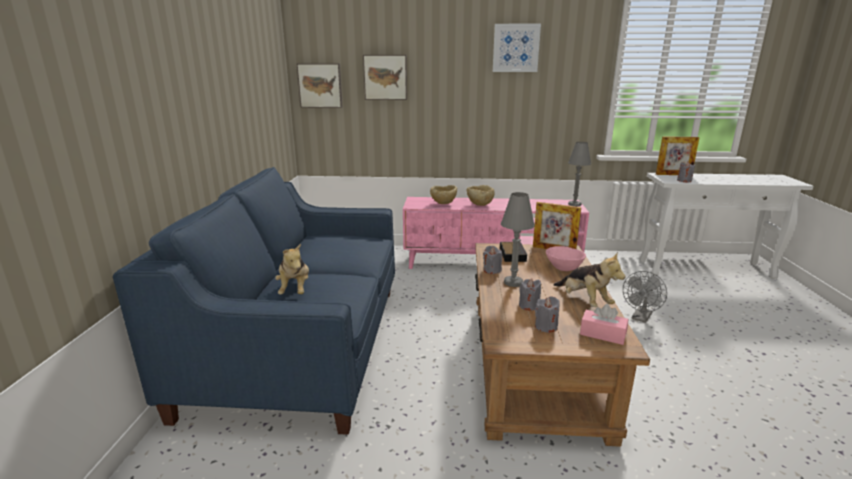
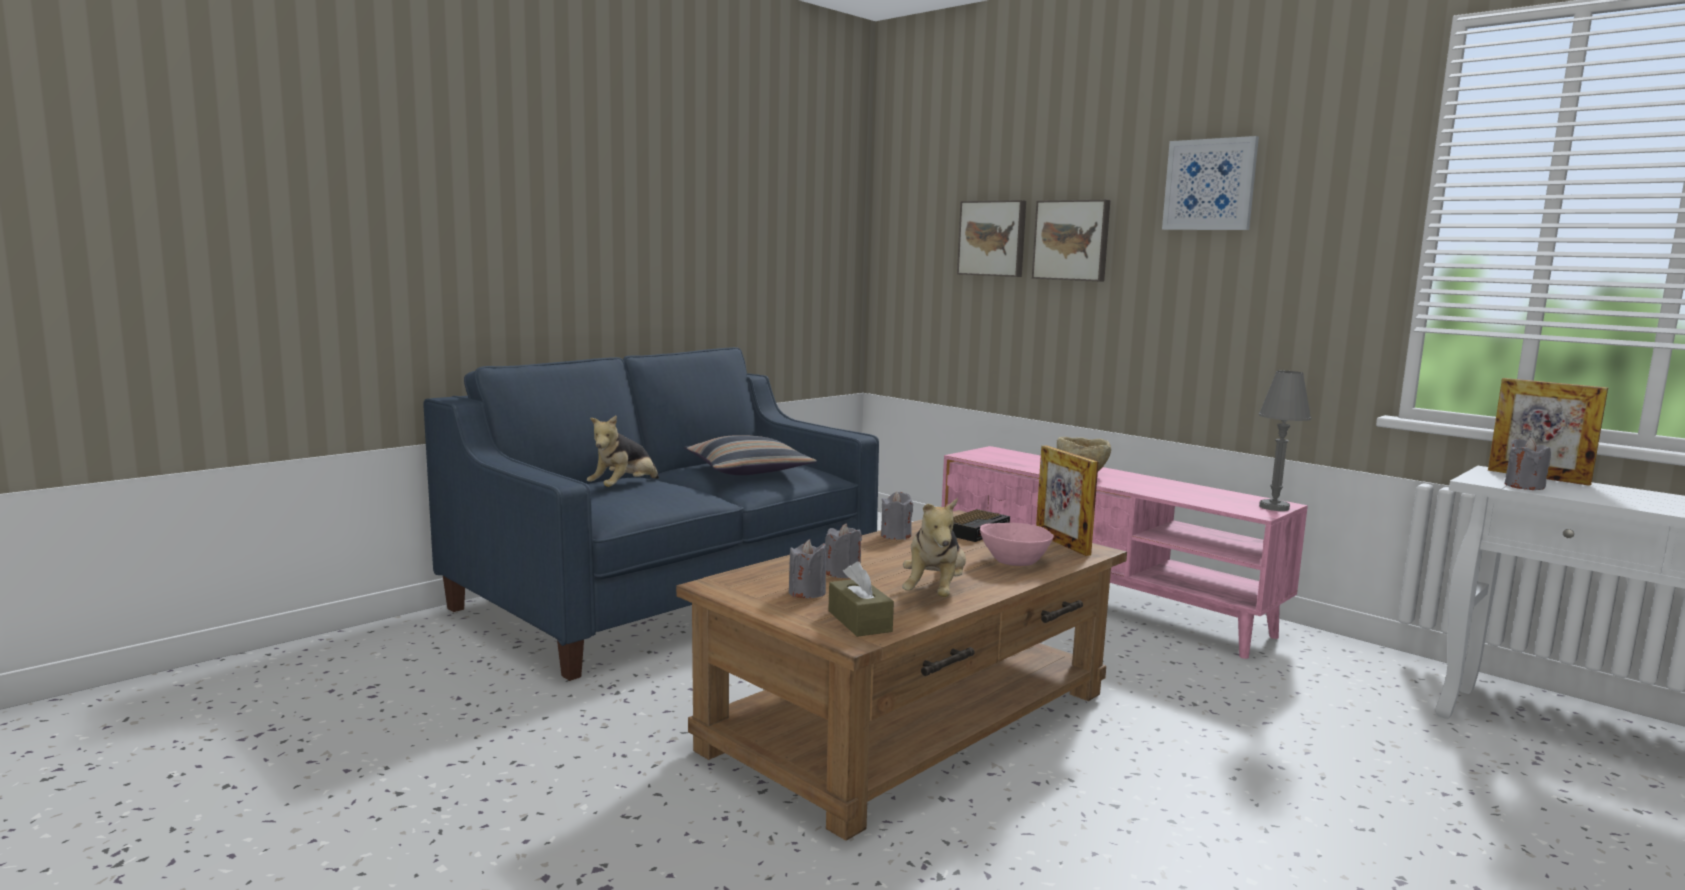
camera: 40 degrees right, 10 degrees down
picture [297,63,342,108] -> picture moved to [1032,200,1111,281]
beige bowl [430,185,457,204] -> none
grey table lamp [501,192,535,287] -> none
pink tissue box [580,304,628,345] -> brown tissue box [828,561,894,637]
grey fan [623,271,667,323] -> none
none -> pillow [684,435,817,475]

